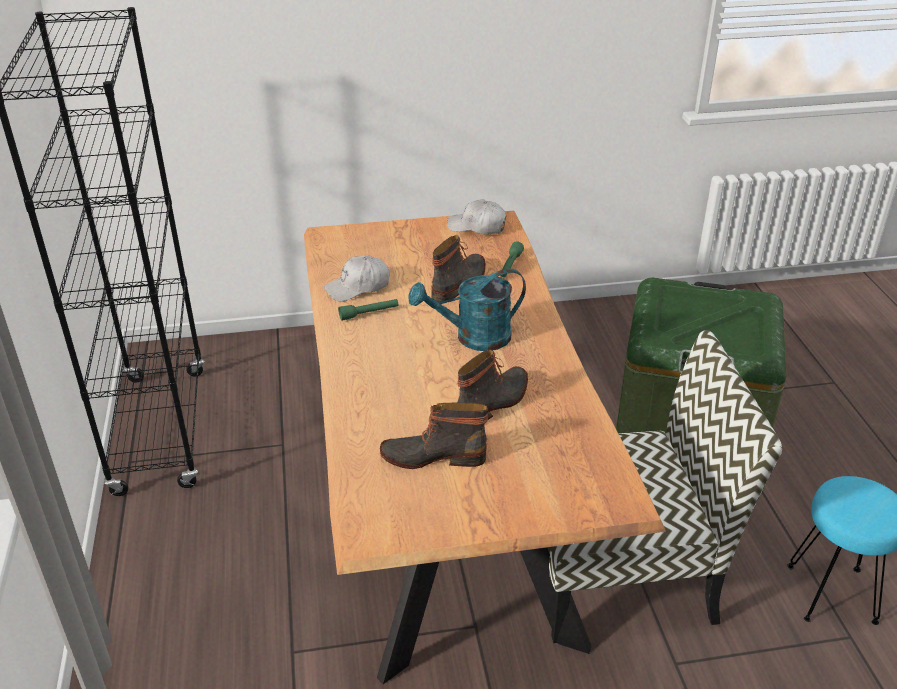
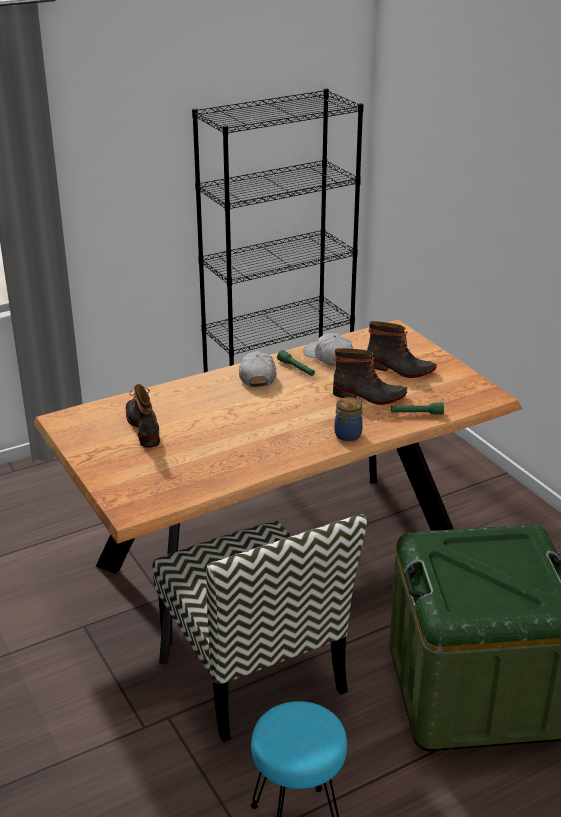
camera: 70 degrees right, 5 degrees down
turquoise watering can [409,269,526,351] -> none
white cap [447,199,506,235] -> white cap moved to [239,351,277,387]
boot [457,350,528,420] -> boot moved to [367,321,437,378]
none -> jar [334,397,363,441]

